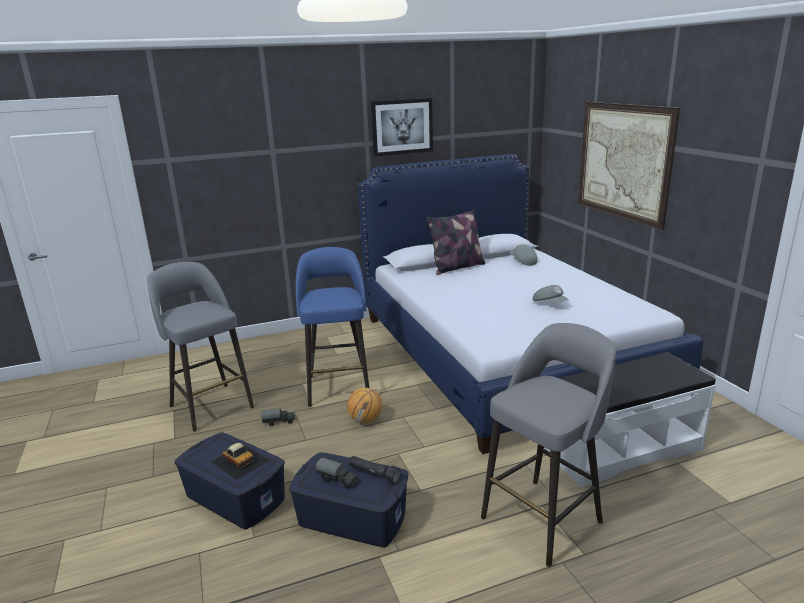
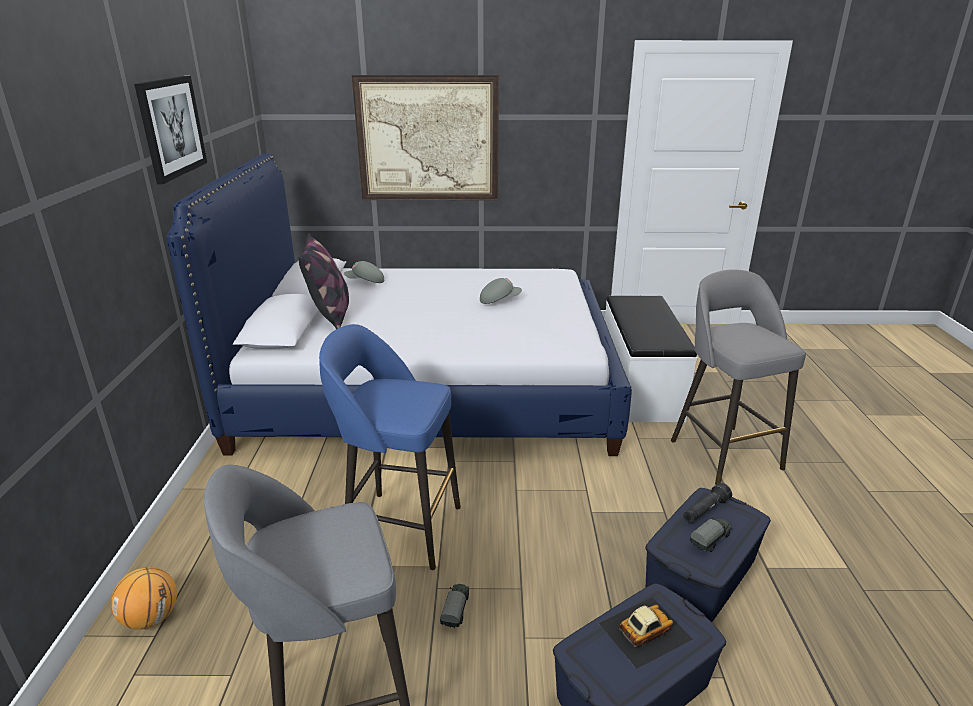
camera: 70 degrees left, 5 degrees up
basketball [347,388,383,423] -> basketball moved to [111,567,177,630]

